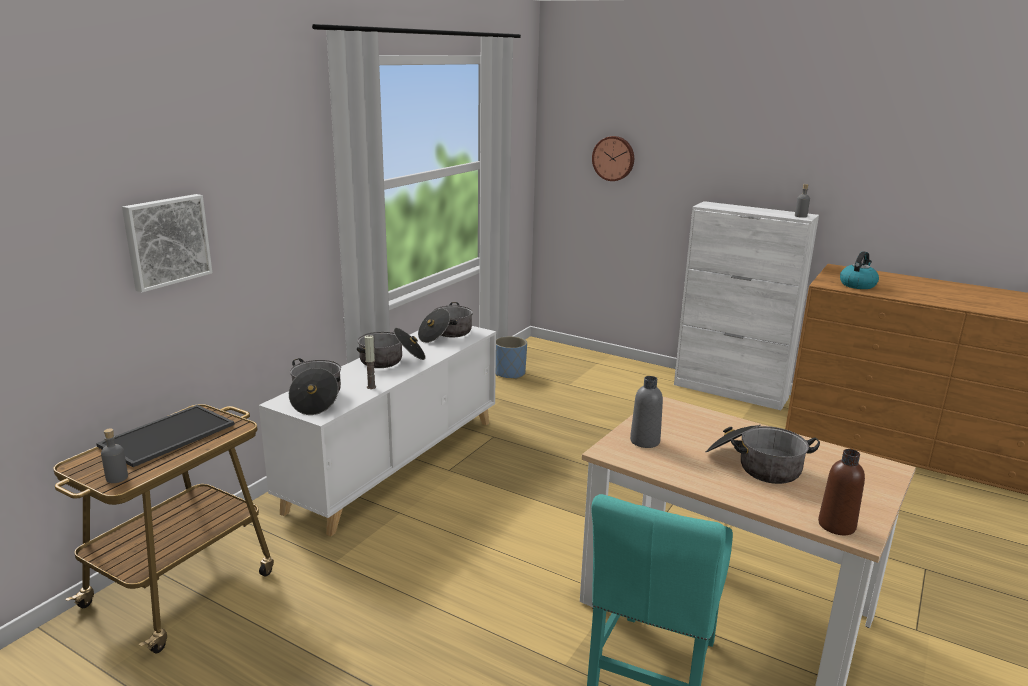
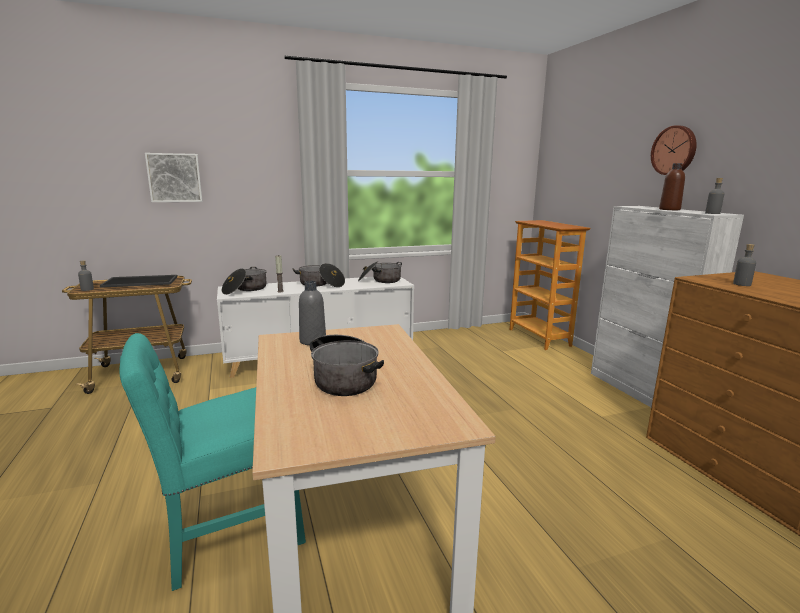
camera: 40 degrees right, 5 degrees down
blue planter [496,336,527,379] -> none
wall clock [592,136,634,181] -> wall clock moved to [651,125,697,175]
brown bottle [818,449,865,535] -> brown bottle moved to [659,163,685,210]
kettle [840,251,879,289] -> grey bottle [733,244,756,286]
none -> bookcase [510,220,591,350]

